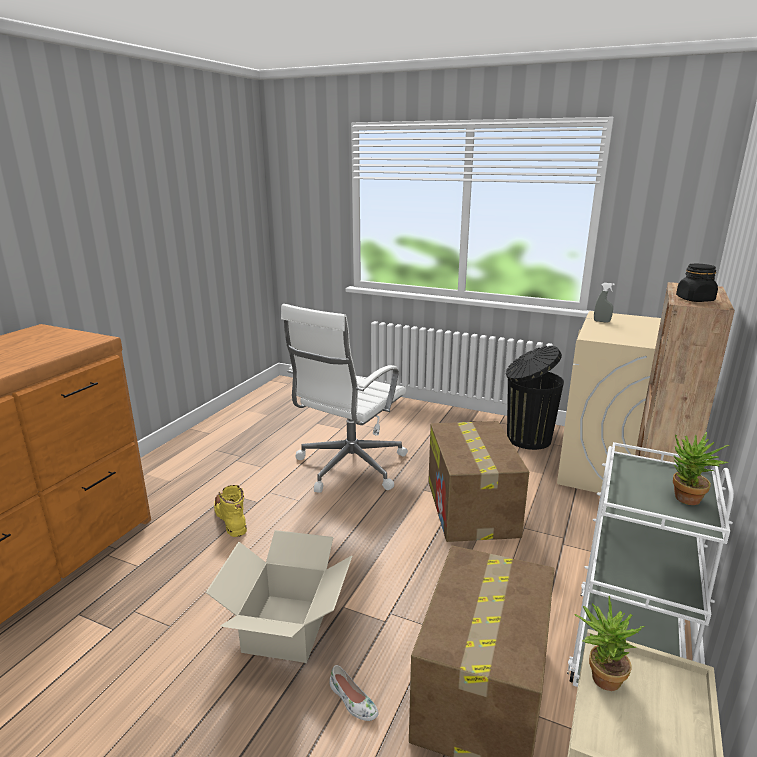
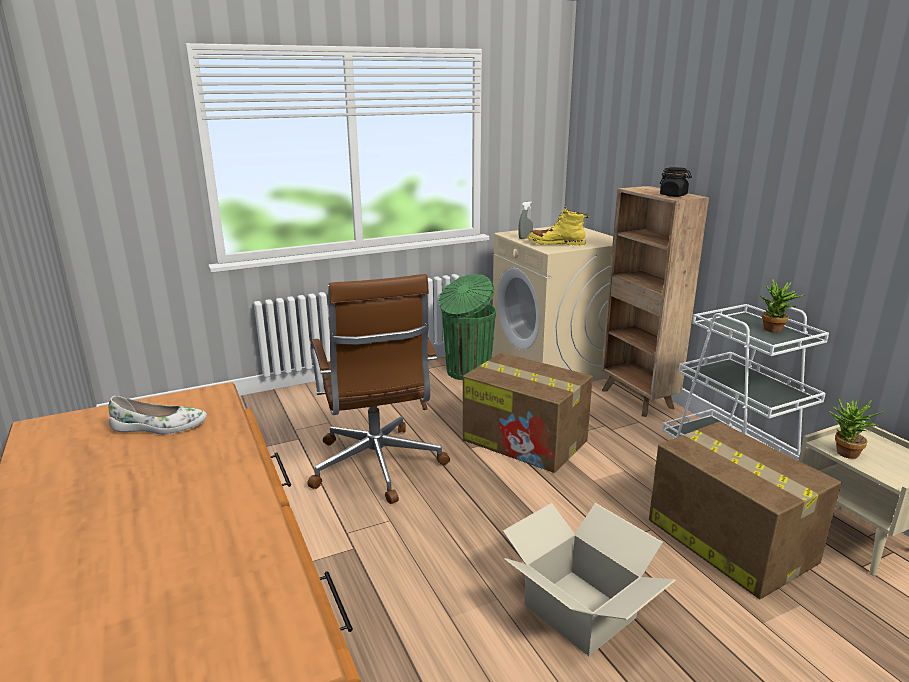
camera: 50 degrees left, 0 degrees up
yellow boot [214,485,247,537] -> yellow boot moved to [527,206,589,245]
white office chair [281,304,408,493] -> brown office chair [307,274,450,504]
white shoe [329,665,379,721] -> white shoe moved to [109,396,207,434]
black trash can [506,346,564,450] -> green trash can [439,274,496,380]

